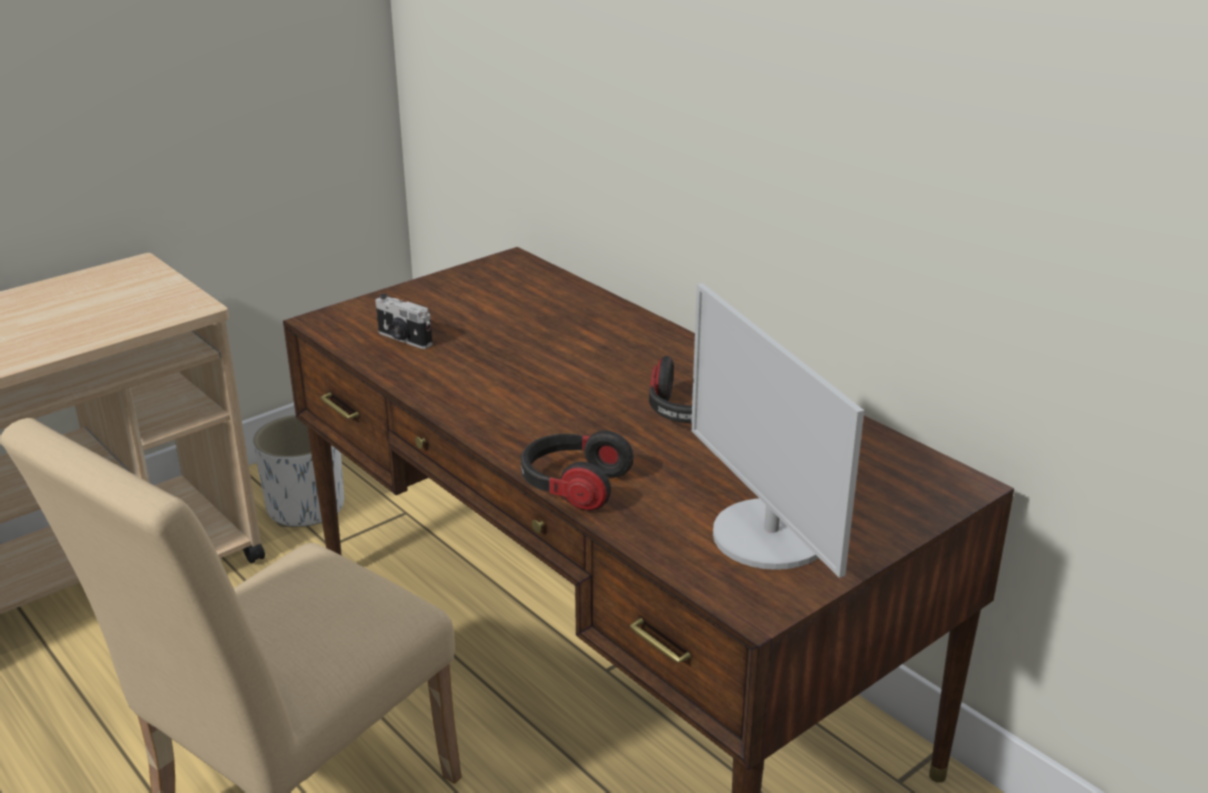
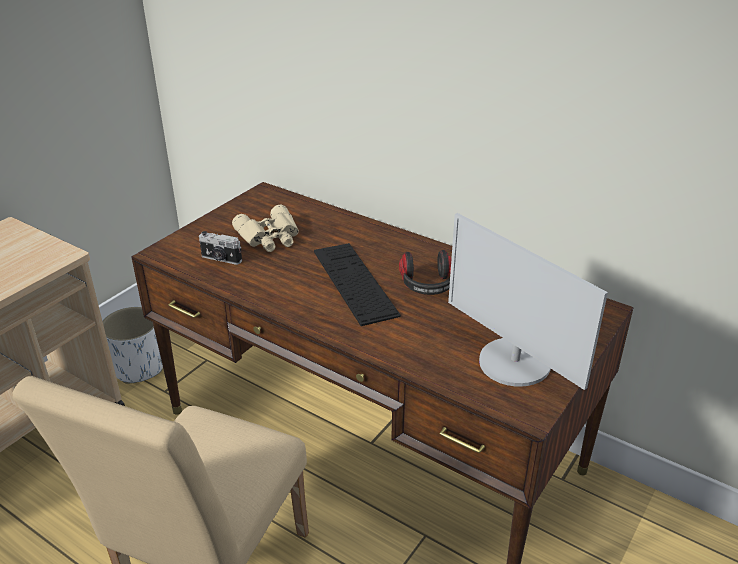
camera: 15 degrees left, 5 degrees up
headphones [521,430,634,511] -> none
none -> beige binoculars [232,205,299,252]
none -> keyboard [314,243,401,326]

